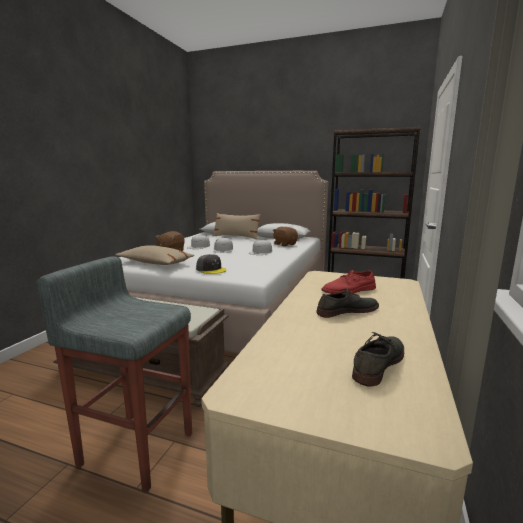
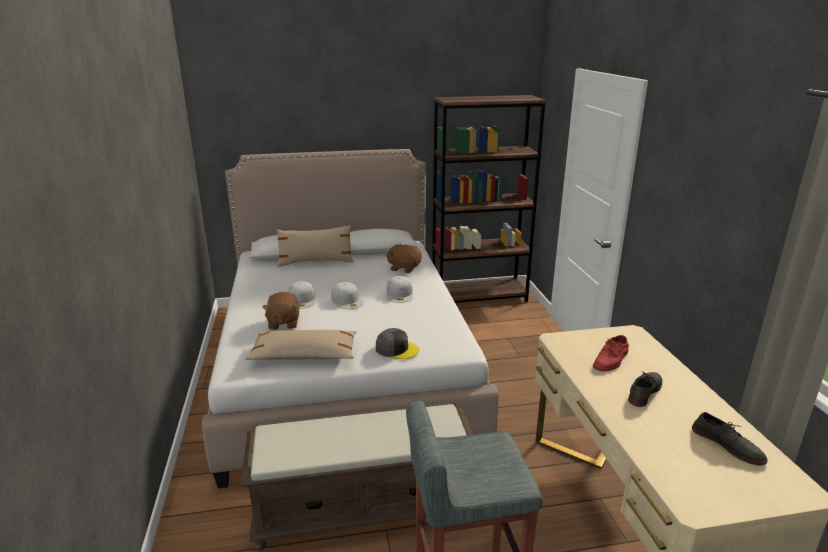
camera: 30 degrees left, 10 degrees up
grey shoe [352,332,404,387] -> grey shoe turned 135 degrees clockwise [692,412,768,466]

